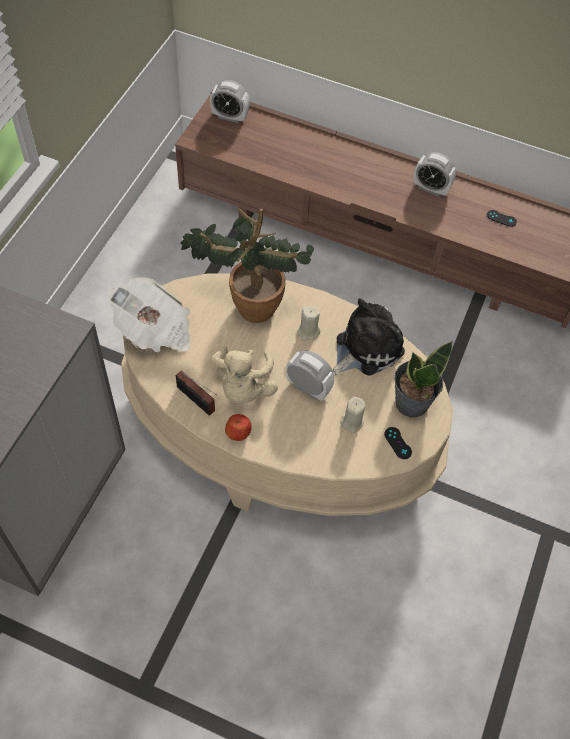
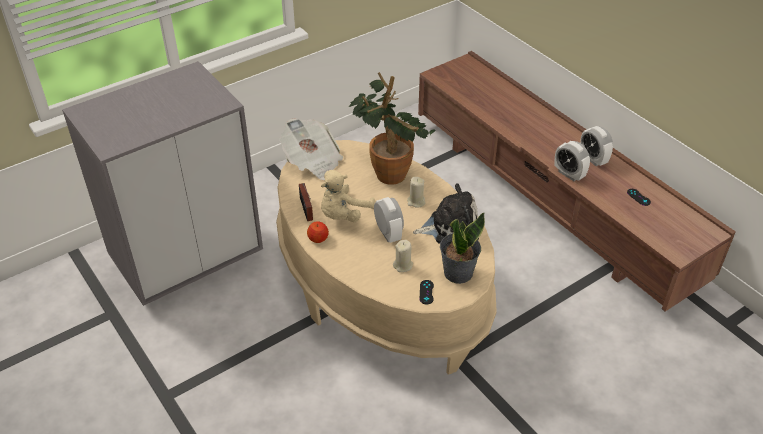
camera: 35 degrees right, 15 degrees down
alarm clock [210,80,250,123] -> alarm clock moved to [555,141,590,181]

